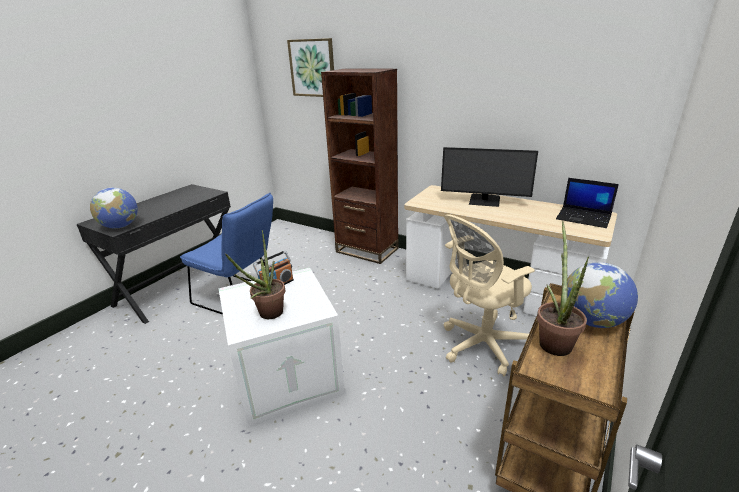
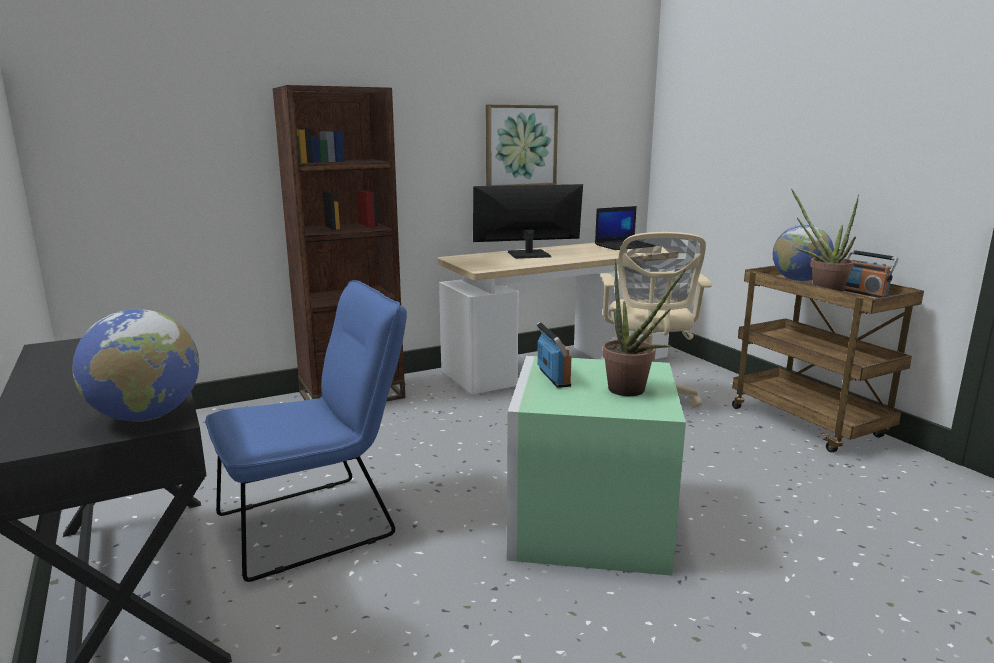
camera: 60 degrees left, 10 degrees down
white storage box [218,268,345,426] -> green storage box [507,356,686,576]
picture [287,38,334,97] -> picture moved to [486,104,558,186]
monitor [441,147,538,207] -> monitor turned 150 degrees counterclockwise [473,184,583,259]
none -> radio [844,250,898,298]

